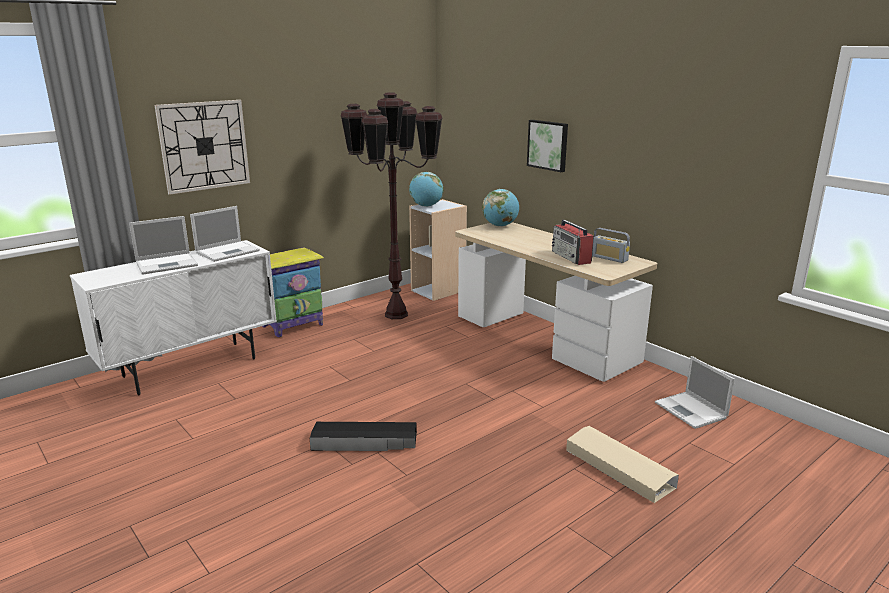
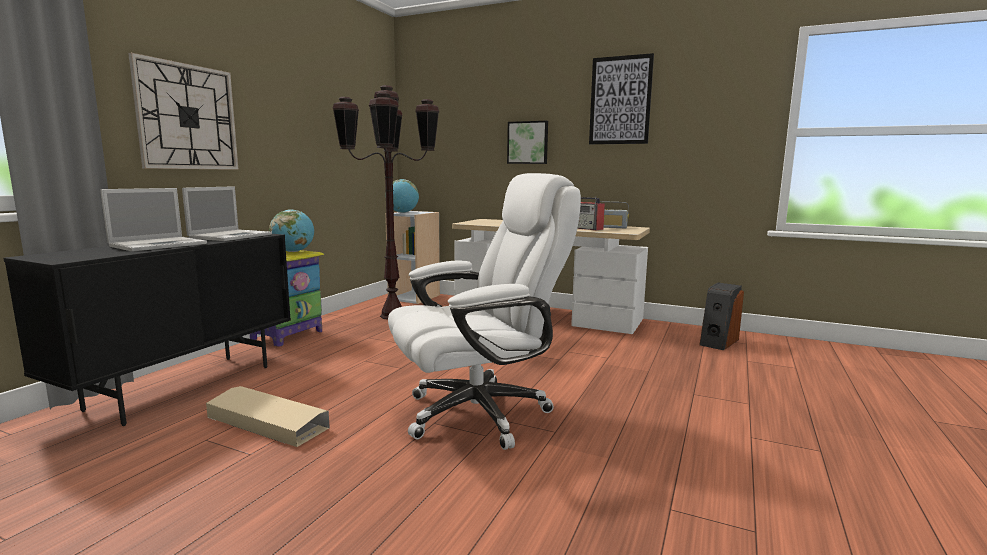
camera: 25 degrees left, 10 degrees down
white cabinet [70,240,277,396] -> black cabinet [3,234,291,426]
black storage box [310,422,417,451] -> white office chair [388,173,581,450]
globe [482,189,519,227] -> globe moved to [269,209,314,252]
beige storage box [566,426,679,503] -> beige storage box moved to [206,386,330,447]
laptop [655,356,735,429] -> speaker [700,283,744,350]
none -> picture [589,53,654,144]

